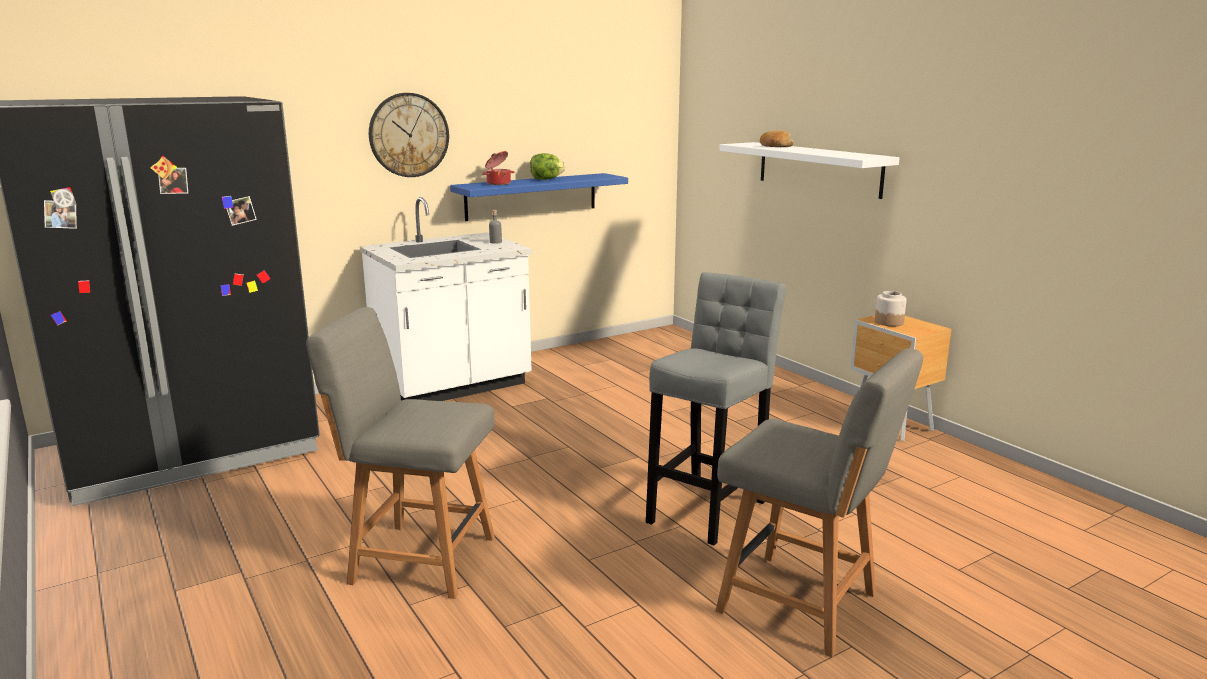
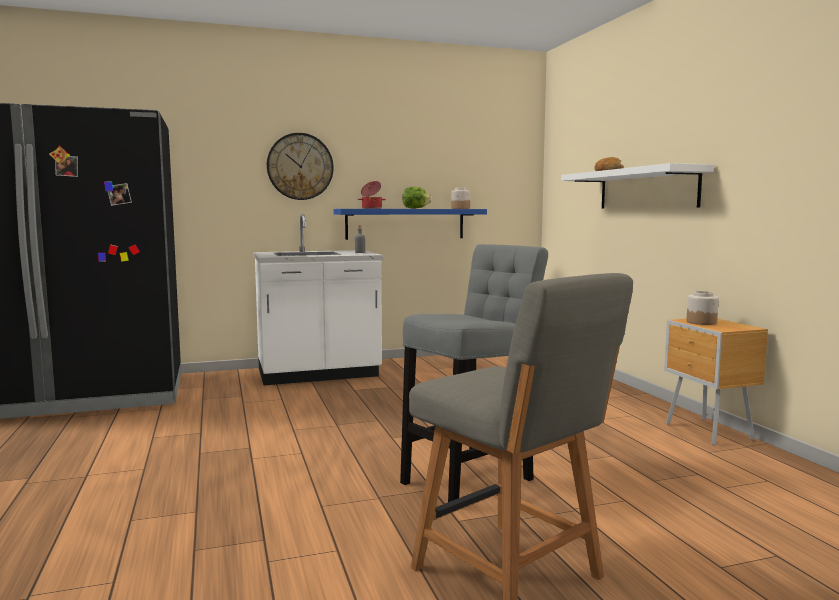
camera: 15 degrees right, 10 degrees down
grey chair [306,307,495,599] -> none
none -> jar [451,188,470,209]

